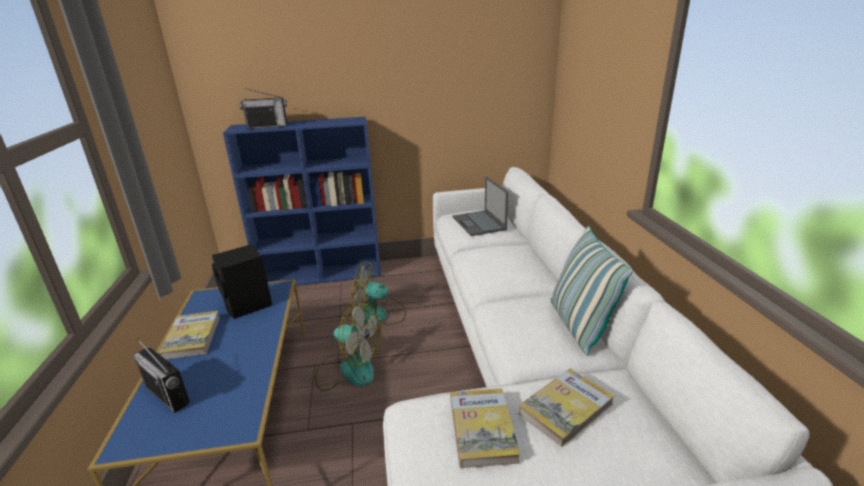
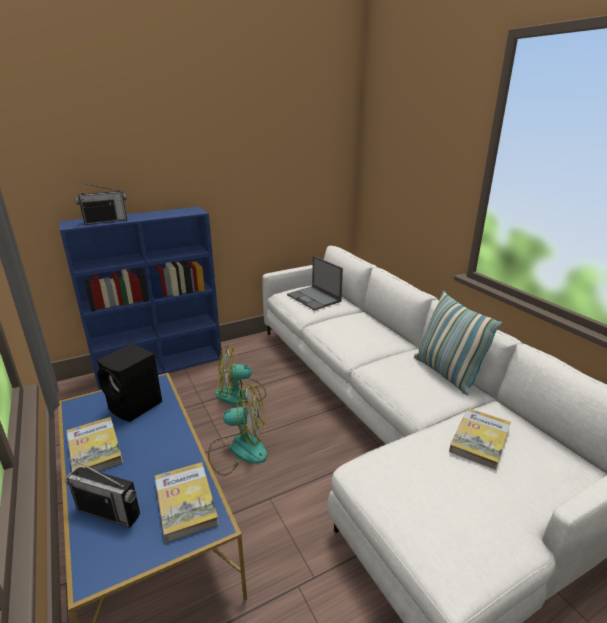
camera: 20 degrees left, 0 degrees up
book [450,388,521,468] -> book moved to [155,462,219,542]

